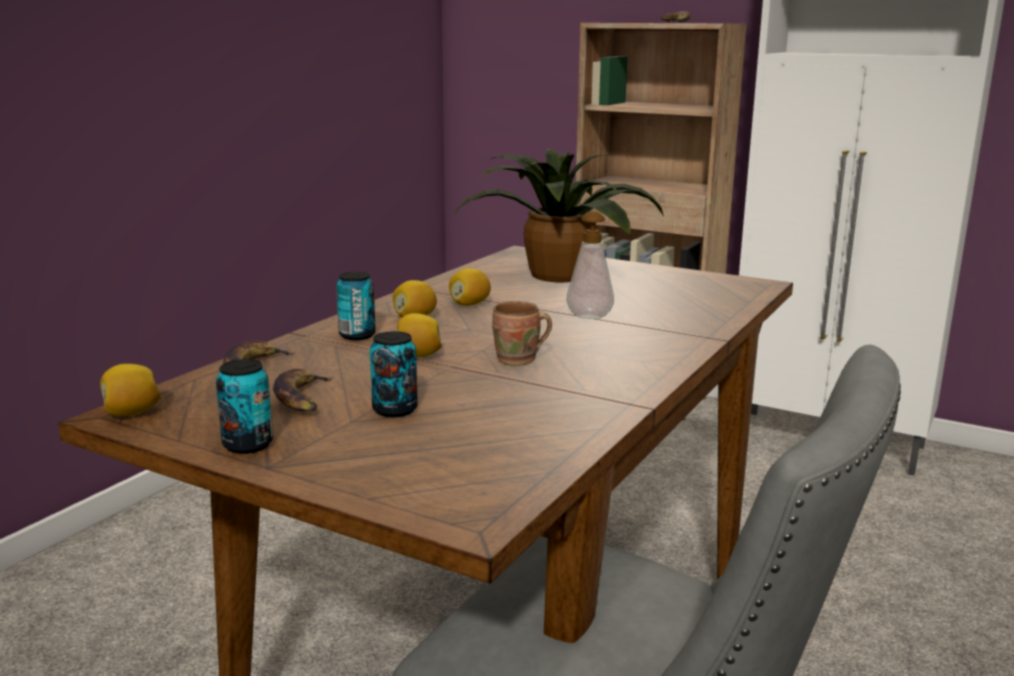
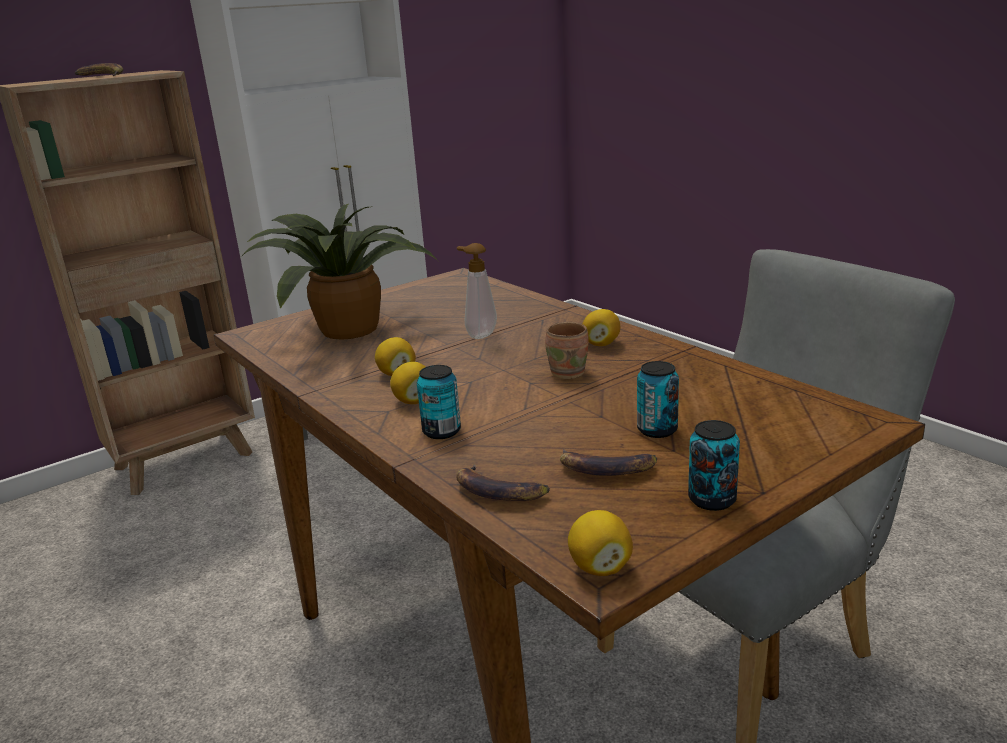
camera: 65 degrees left, 5 degrees up
lemon [397,313,442,357] -> lemon moved to [582,309,620,346]

